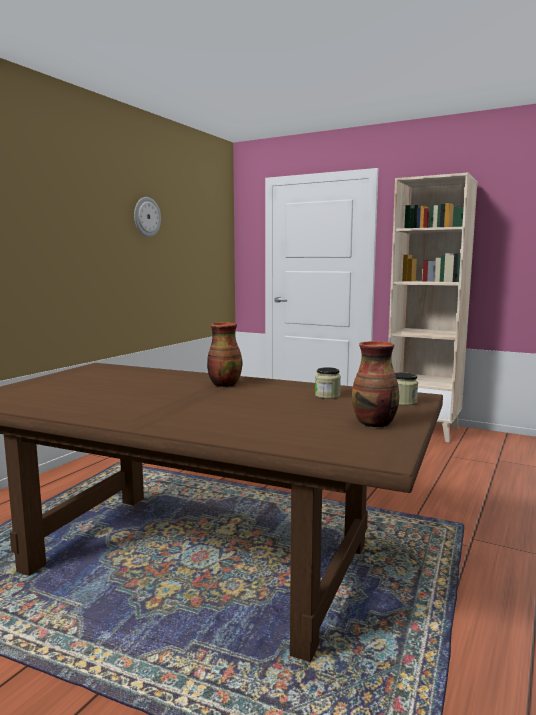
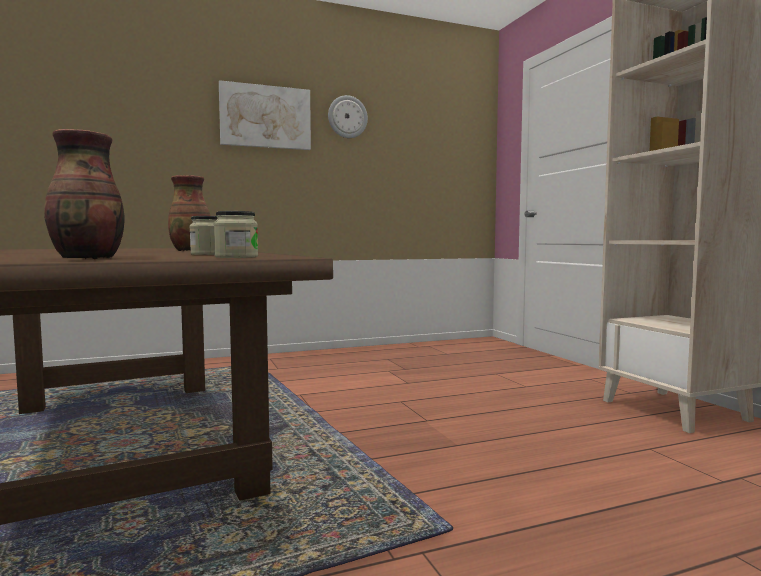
camera: 40 degrees right, 5 degrees down
none -> picture [219,80,311,150]

